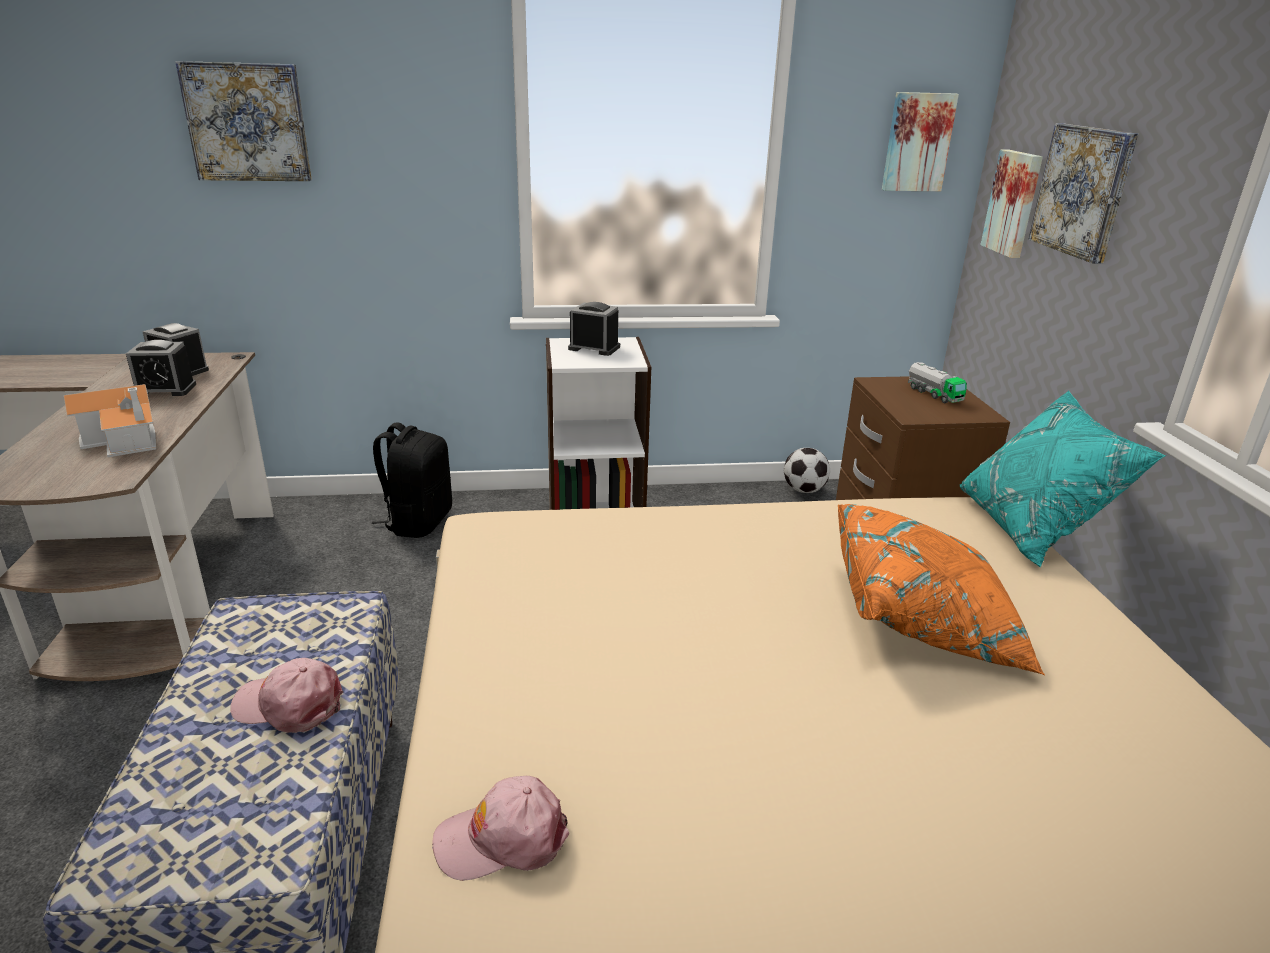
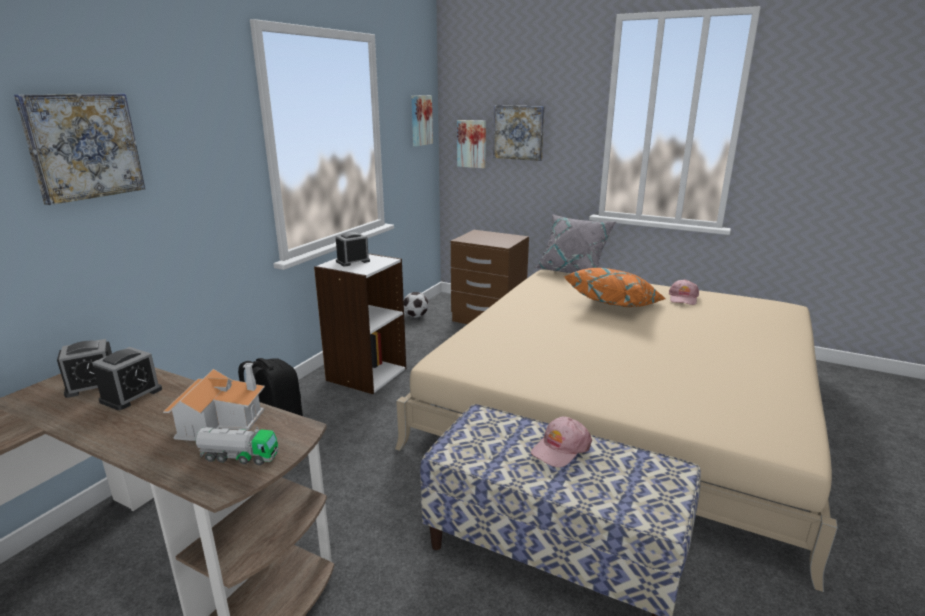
camera: 55 degrees left, 5 degrees down
pink cap [432,776,569,881] -> pink cap moved to [669,279,699,305]
toy truck [908,362,967,403] -> toy truck moved to [196,427,278,465]
turquoise pillow [960,390,1166,567] -> grey pillow [534,214,616,273]

